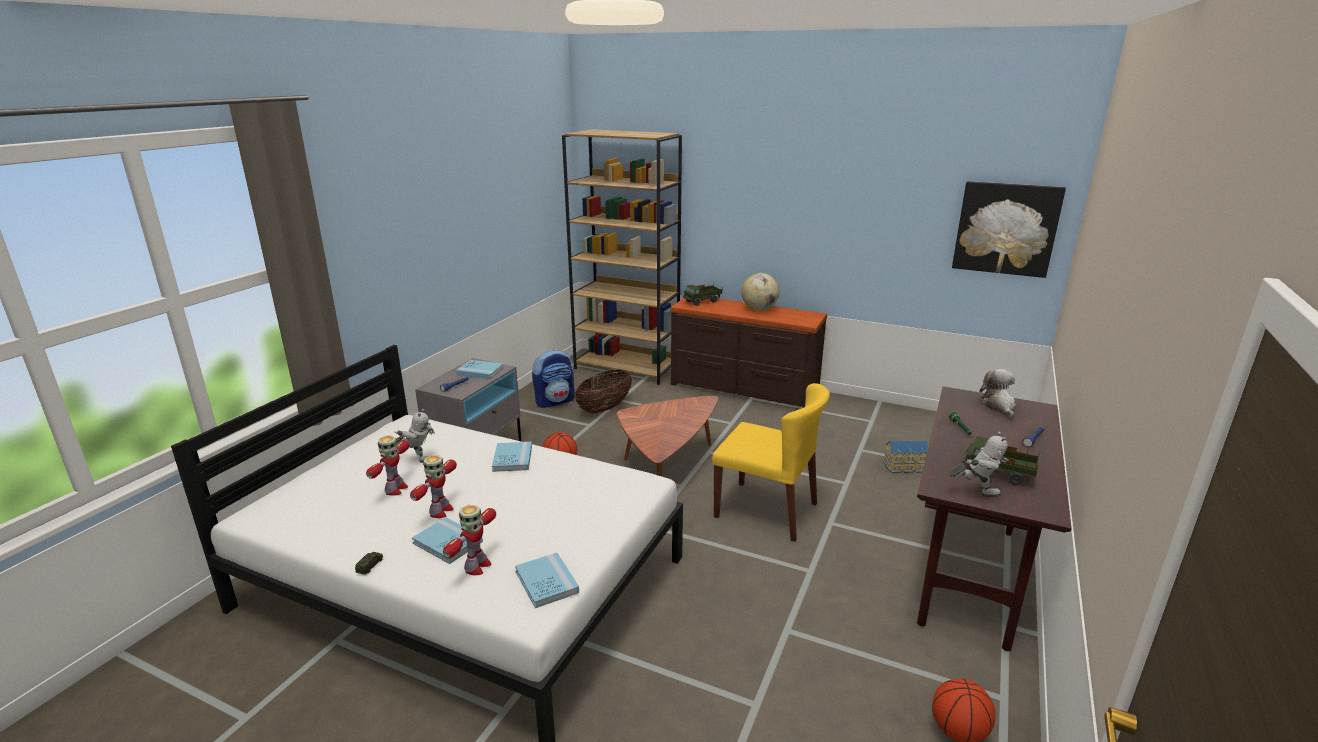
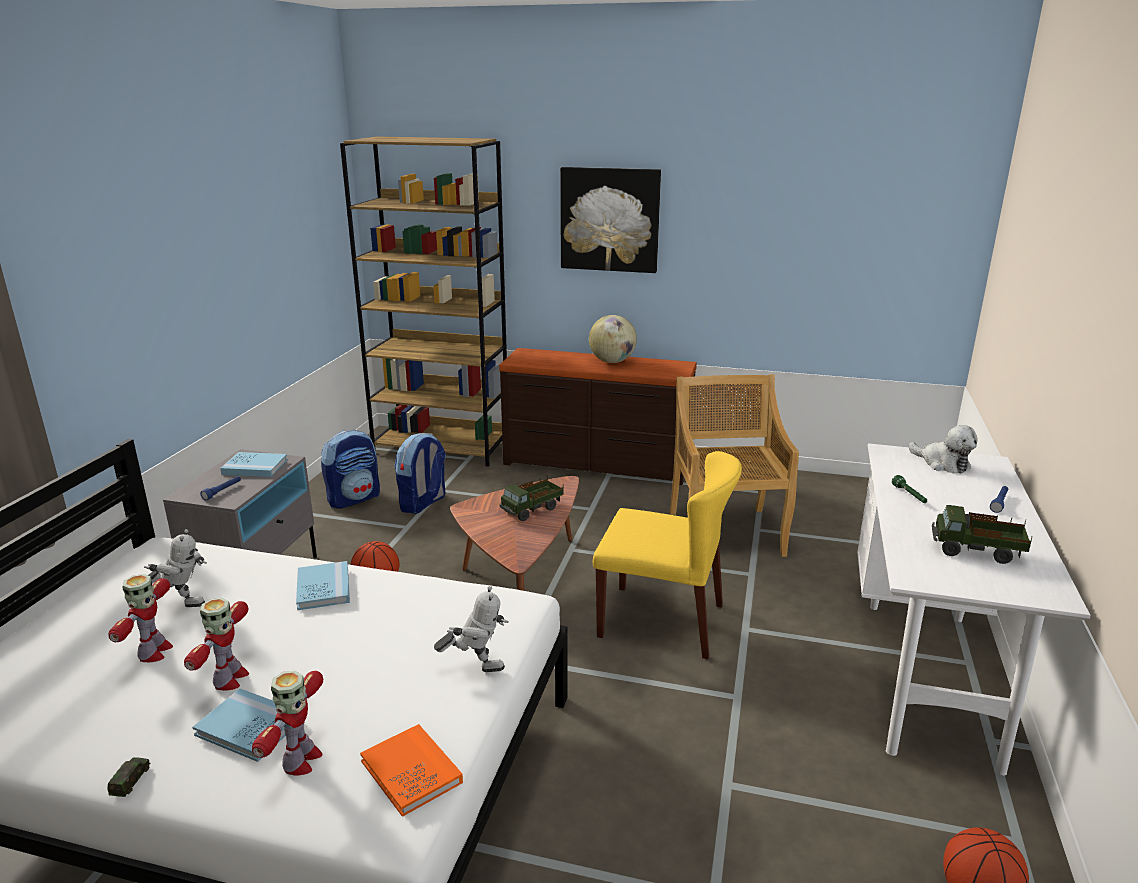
camera: 10 degrees left, 0 degrees up
blue book [515,553,579,608] -> orange book [360,724,463,817]
basket [575,370,632,414] -> backpack [394,433,446,514]
toy truck [683,283,722,306] -> toy truck moved to [500,476,564,521]
toy house [883,440,928,473] -> none
brown desk [917,386,1072,651] -> white desk [857,443,1090,776]
toy robot [949,432,1009,497] -> toy robot moved to [434,586,509,672]
picture [952,181,1066,278] -> picture moved to [560,167,661,273]
plush toy [980,369,1016,418] -> plush toy turned 150 degrees clockwise [909,425,978,473]
none -> beige chair [670,374,799,557]

